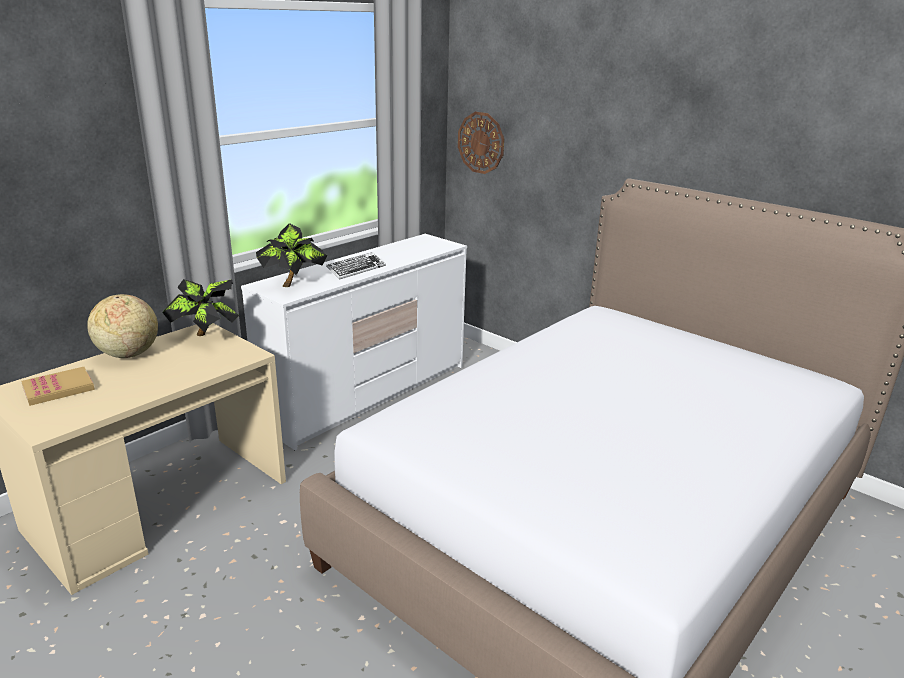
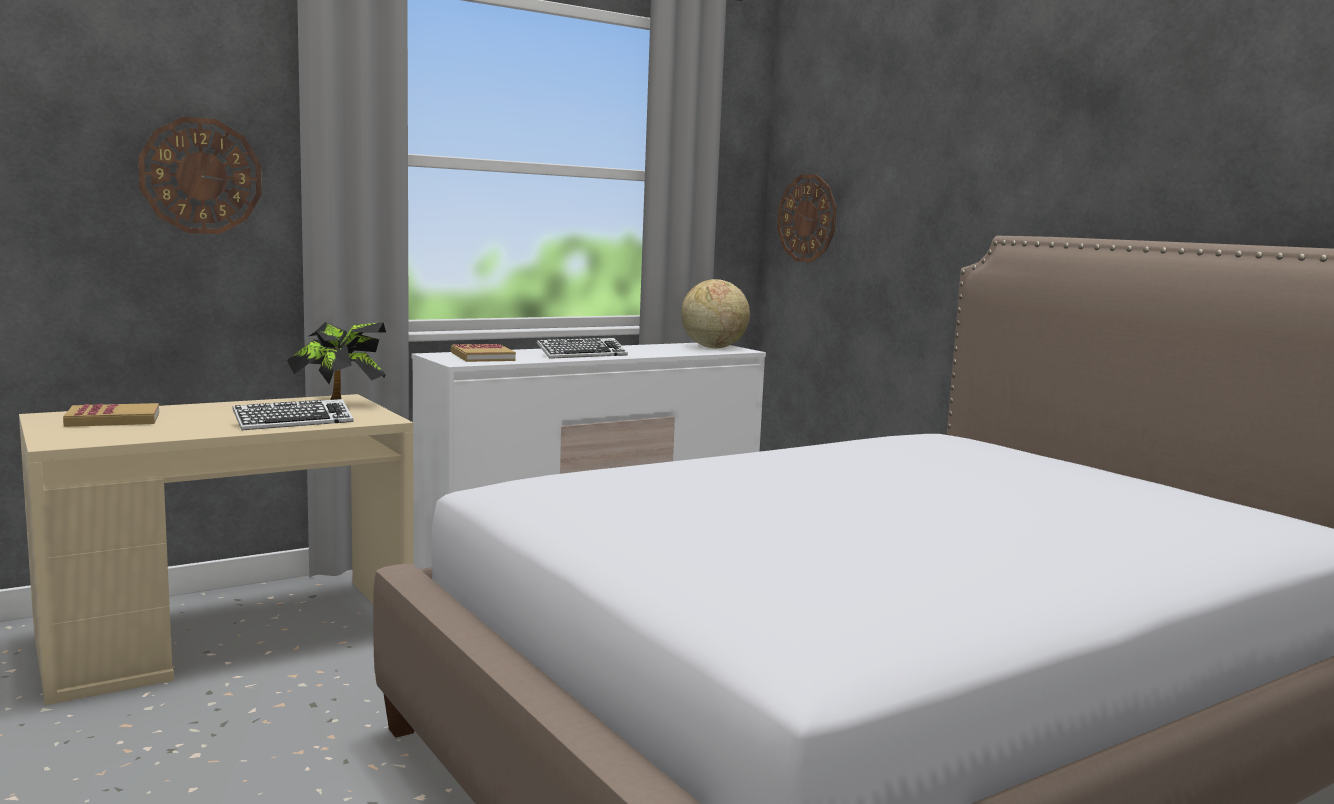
camera: 15 degrees right, 15 degrees down
globe [87,294,158,358] -> globe moved to [681,279,750,348]
potted plant [256,223,327,287] -> book [451,344,516,362]
none -> wall clock [138,117,262,234]
none -> keyboard [232,399,353,430]

